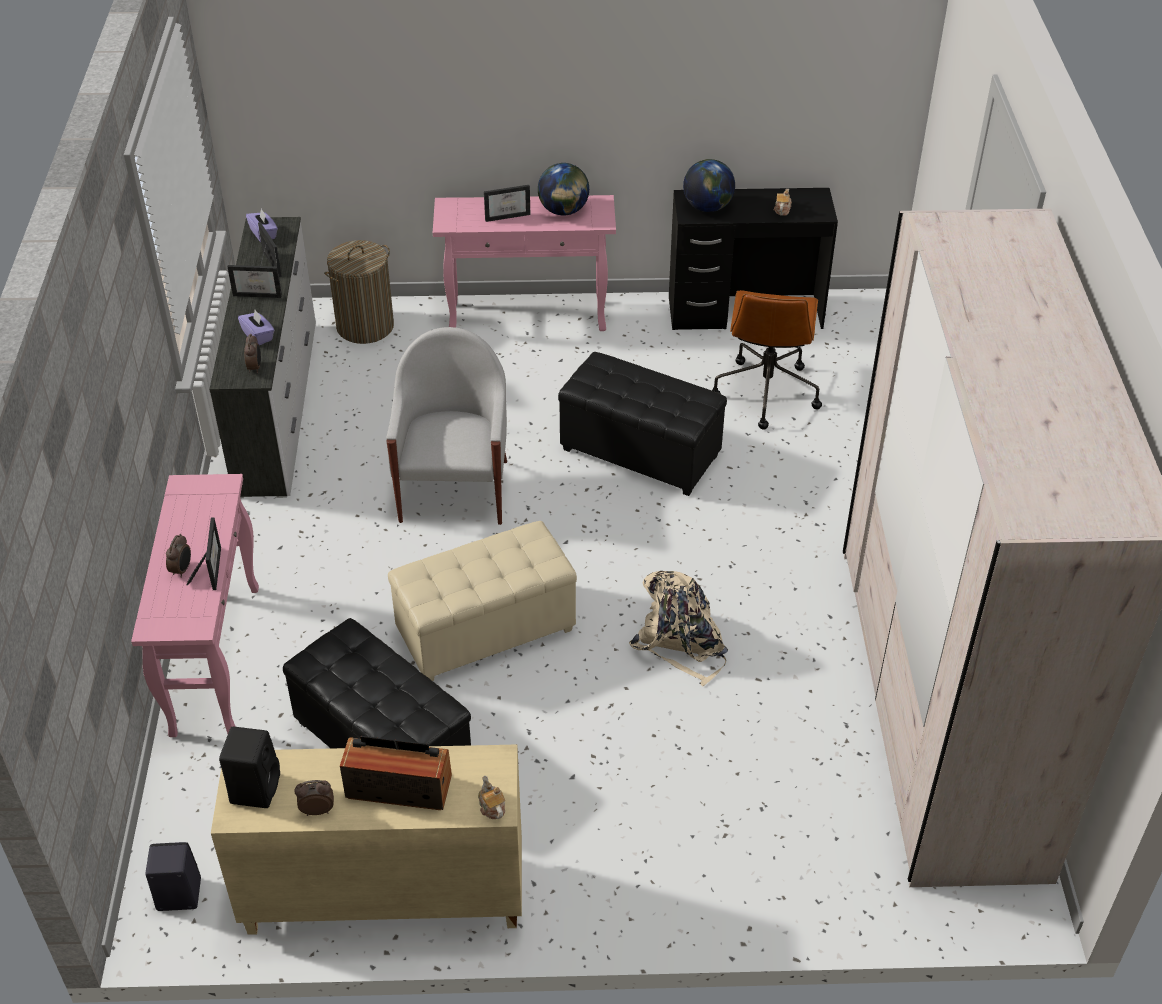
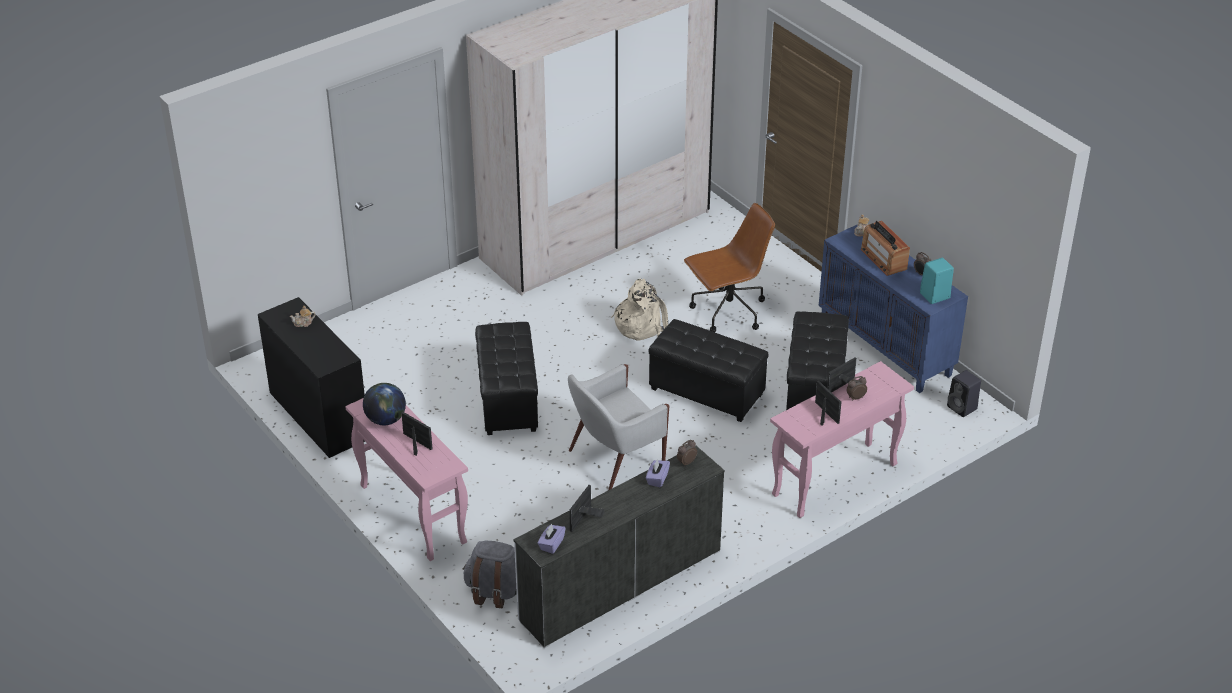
camera: 125 degrees left, 5 degrees down
beige cabinet [211,745,522,935] -> blue cabinet [819,224,968,393]
black speaker [219,727,280,808] -> turquoise speaker [920,258,954,304]
picture frame [227,265,282,298] -> picture frame moved to [815,381,842,426]
laundry basket [324,240,394,344] -> grey backpack [462,540,517,608]
beige ottoman [388,521,577,681] -> black ottoman [649,319,768,422]
globe [683,159,735,212] -> none
brown office chair [712,290,822,430] -> brown office chair moved to [684,203,775,332]

